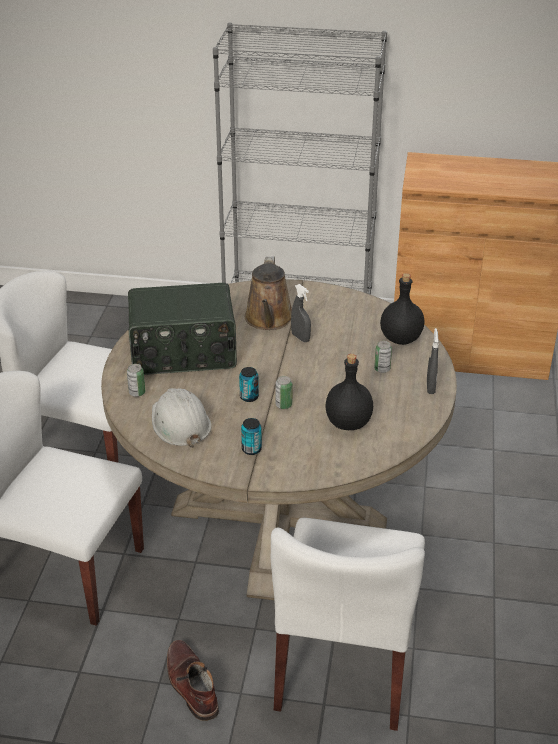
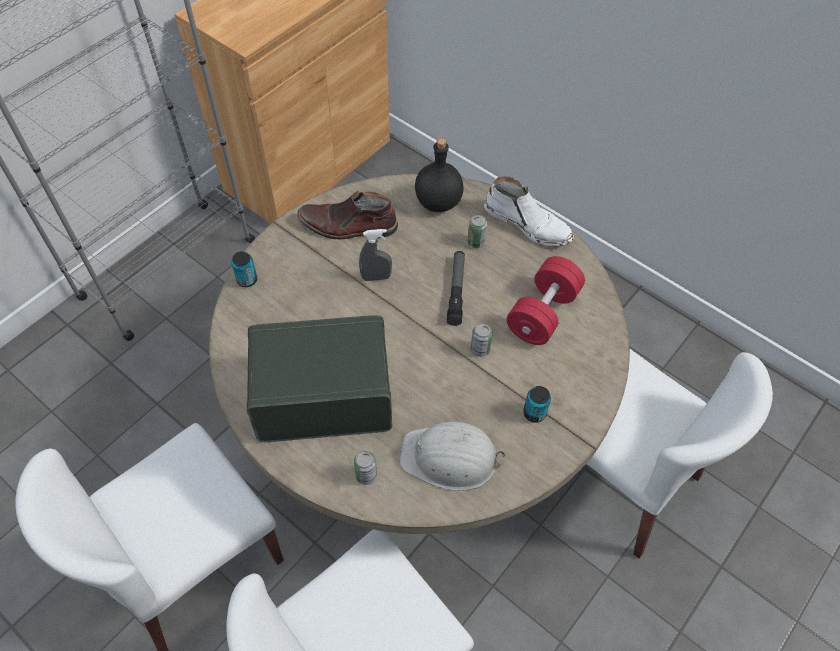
camera: 60 degrees left, 20 degrees up
radio [128,283,237,375] -> radio turned 120 degrees counterclockwise [247,315,392,442]
brown boot [167,640,219,721] -> brown boot moved to [297,191,398,239]
can [239,367,259,402] -> can moved to [231,251,257,287]
brown watering can [245,256,292,330] -> none
black bottle [325,354,373,430] -> red dumbbell [507,256,585,345]
grey spray bottle [427,328,438,394] -> white boot [484,176,574,246]
none -> flashlight [447,251,465,326]

